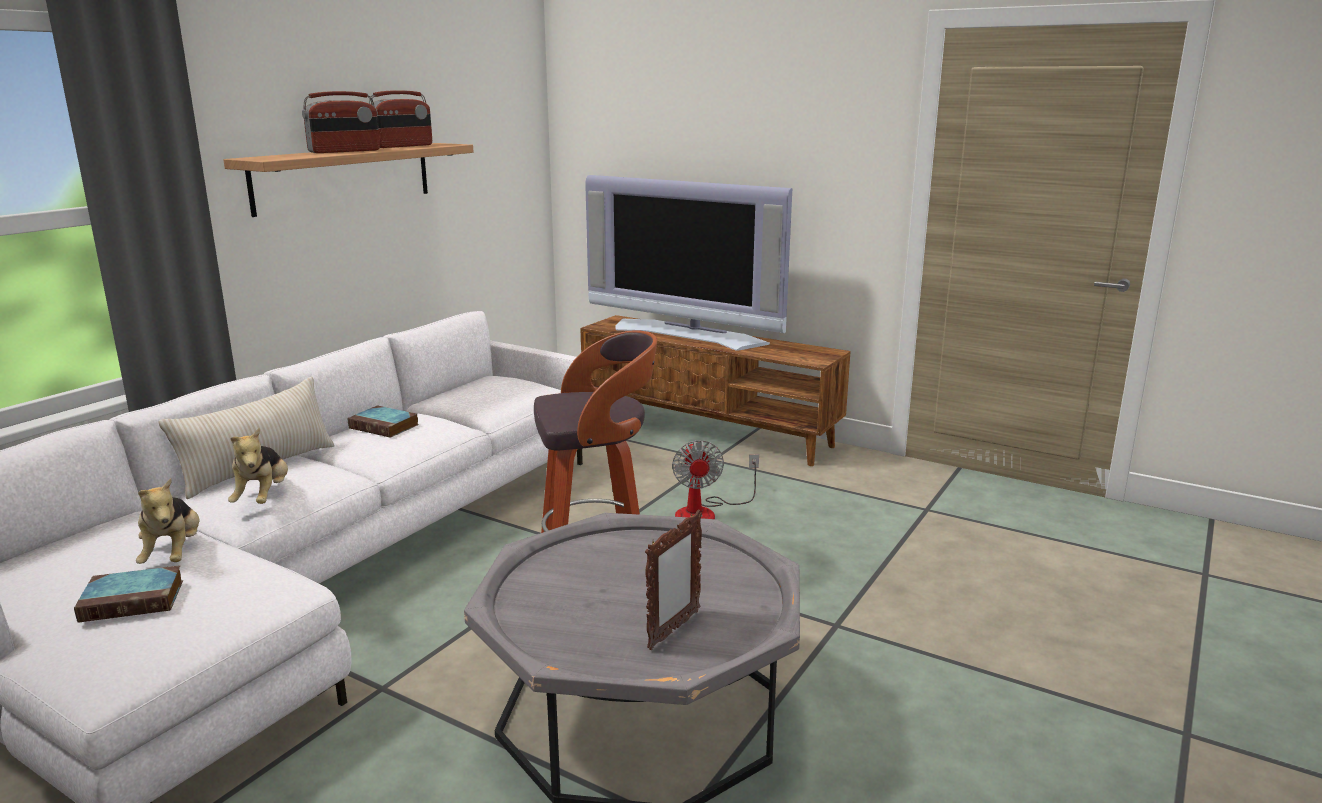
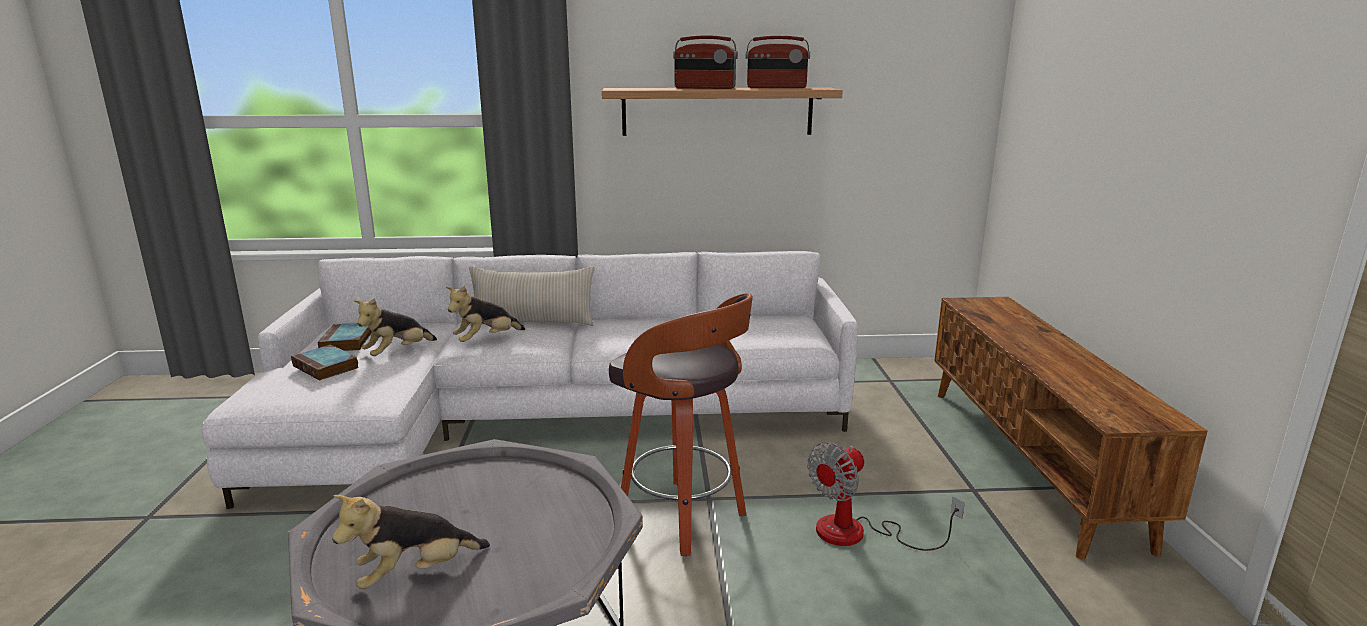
camera: 55 degrees right, 0 degrees up
book [348,406,418,438] -> book moved to [318,323,372,351]
television [585,175,792,351] -> none
picture frame [645,509,702,650] -> plush toy [332,495,490,589]

